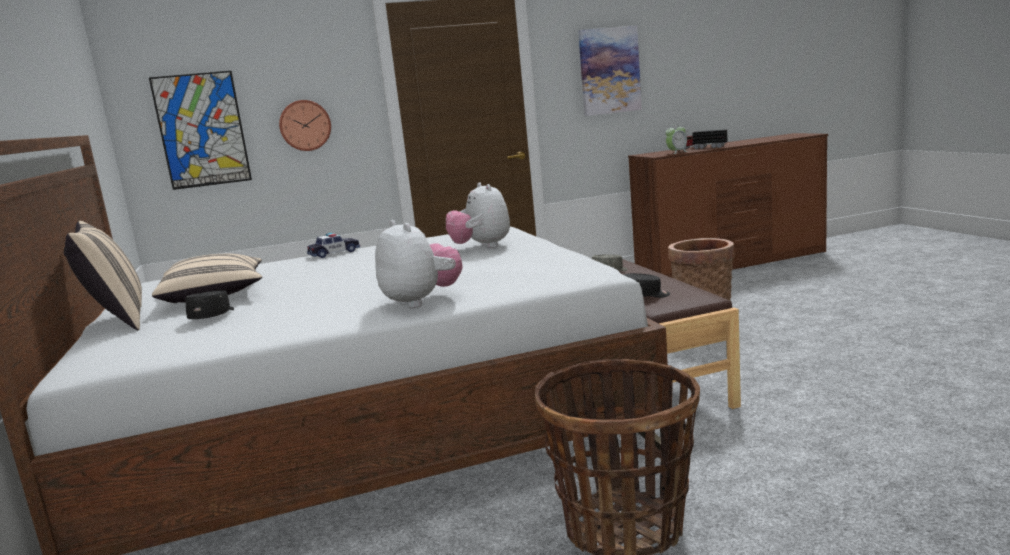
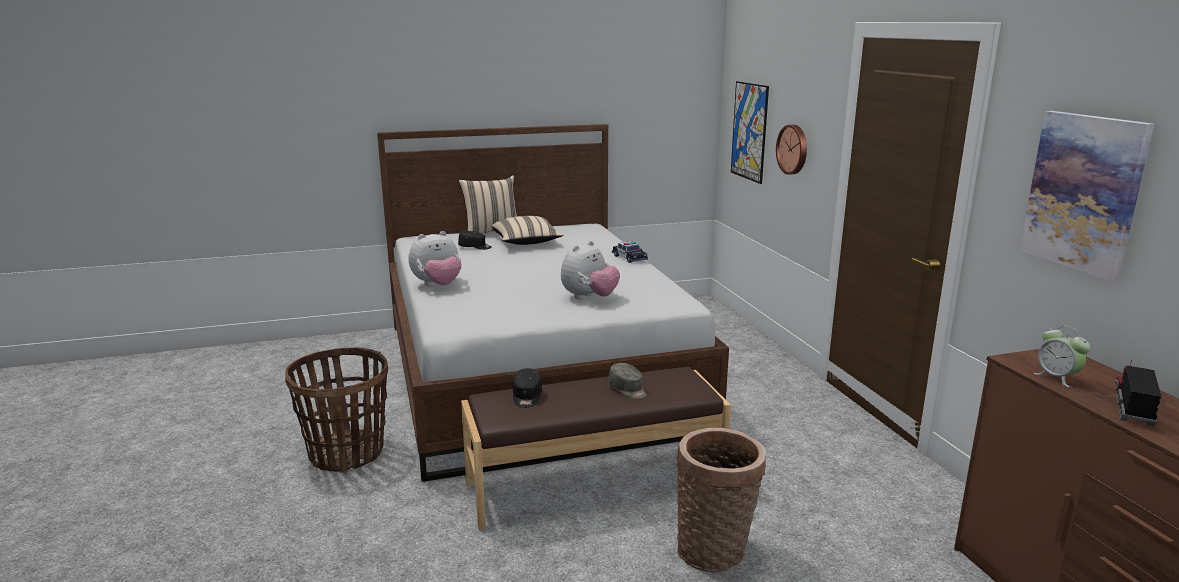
camera: 90 degrees right, 5 degrees up
plush toy [446,182,510,248] -> plush toy turned 150 degrees clockwise [561,241,620,299]

